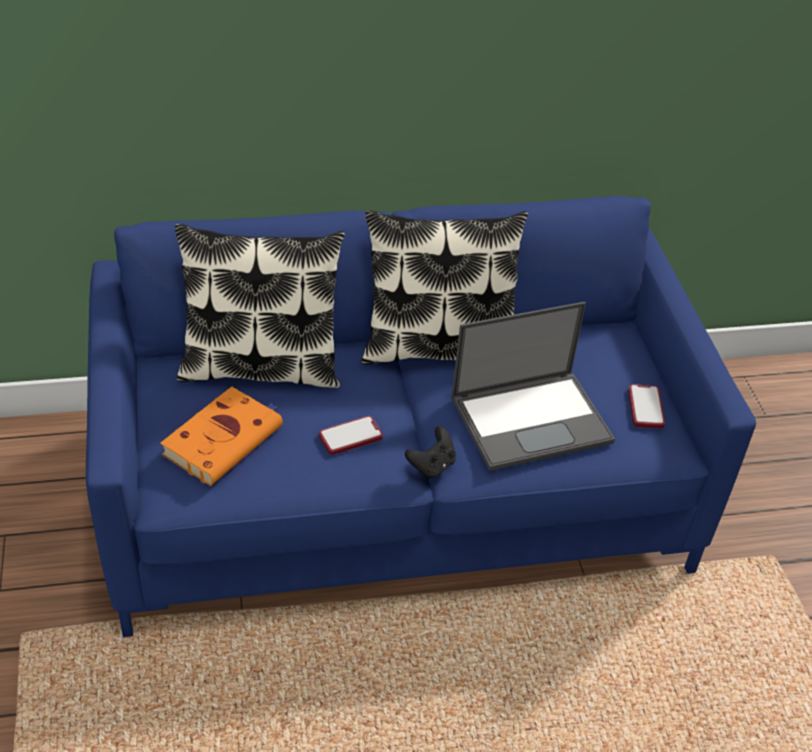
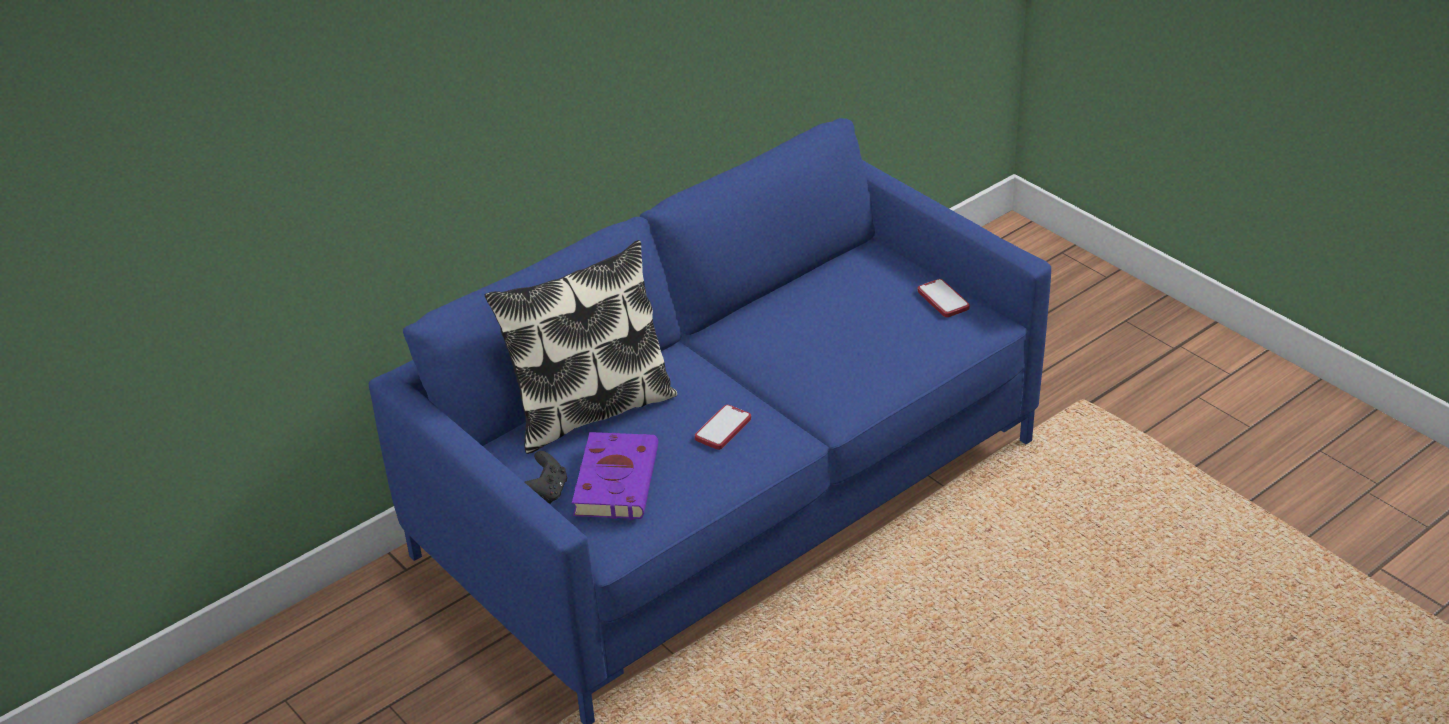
camera: 25 degrees left, 5 degrees down
orange book [160,386,283,486] -> purple book [572,432,659,520]
pillow [362,210,528,365] -> none
black game controller [405,426,456,479] -> black game controller moved to [525,451,567,504]
laptop [451,302,615,471] -> none

